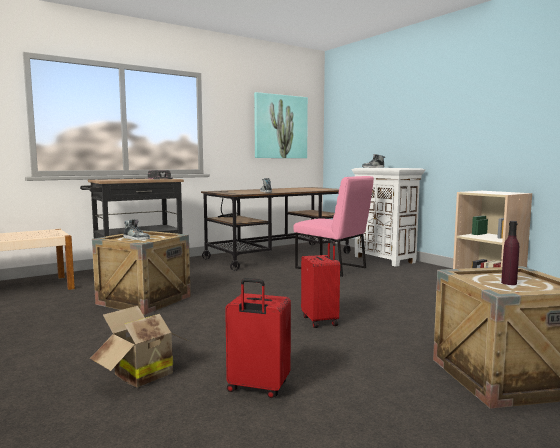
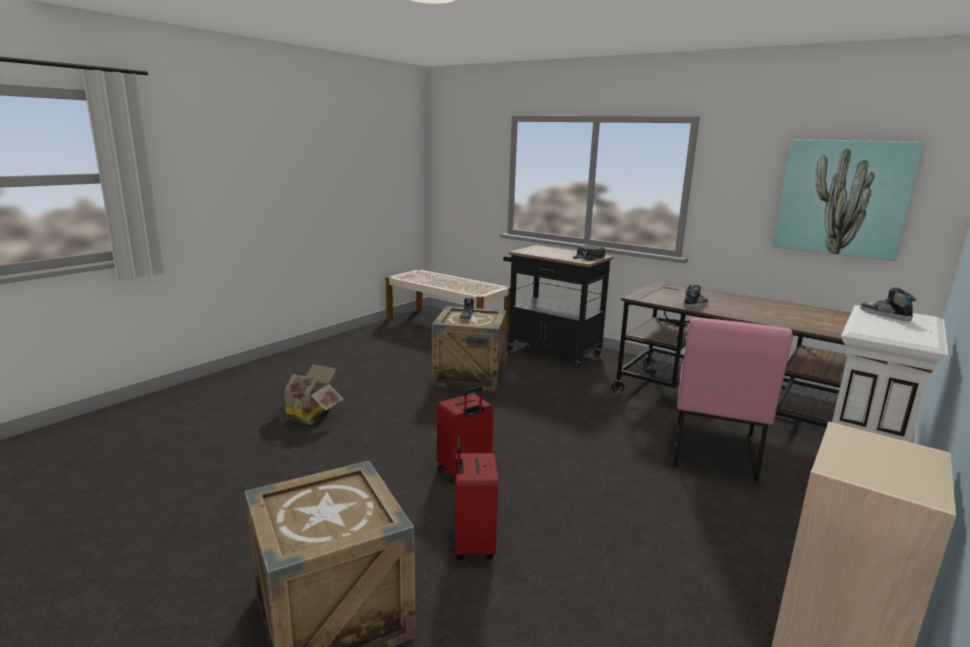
camera: 70 degrees right, 10 degrees up
red suitcase [225,278,291,398] -> red suitcase moved to [455,438,498,560]
purple bottle [501,221,519,285] -> none

